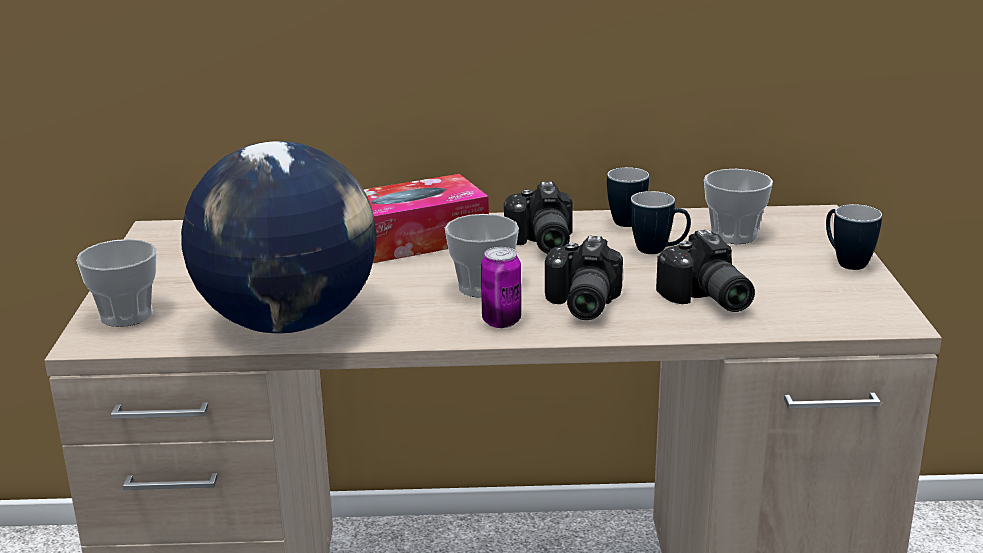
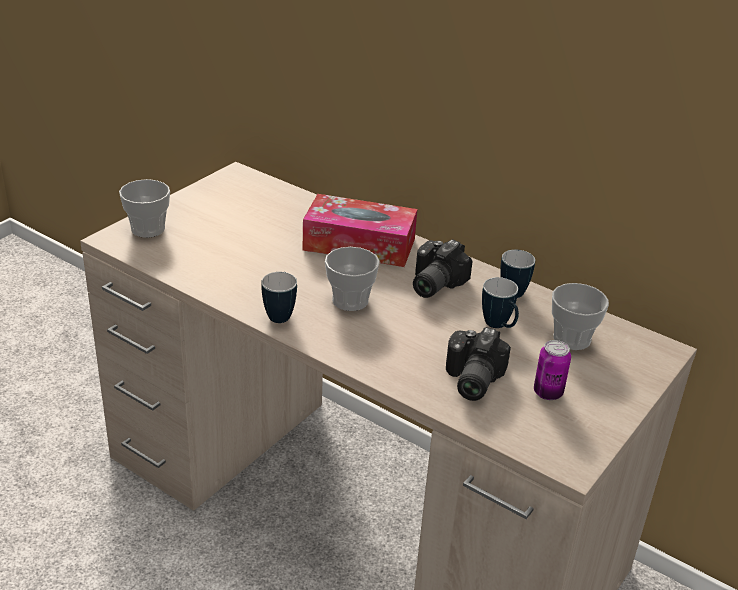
camera: 35 degrees right, 10 degrees up
globe [181,141,377,334] -> none
can [481,247,521,328] -> can moved to [534,340,571,400]
camera [545,236,623,320] -> none
mug [826,204,882,270] -> mug moved to [261,272,297,323]

